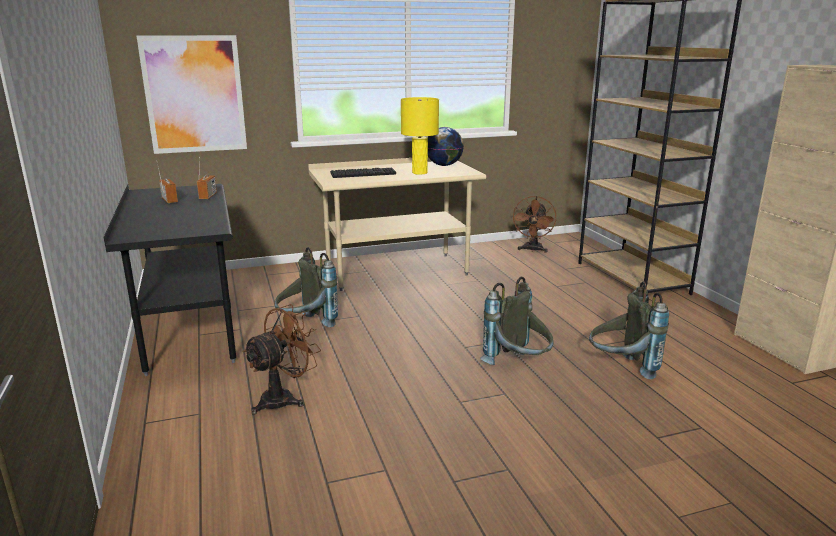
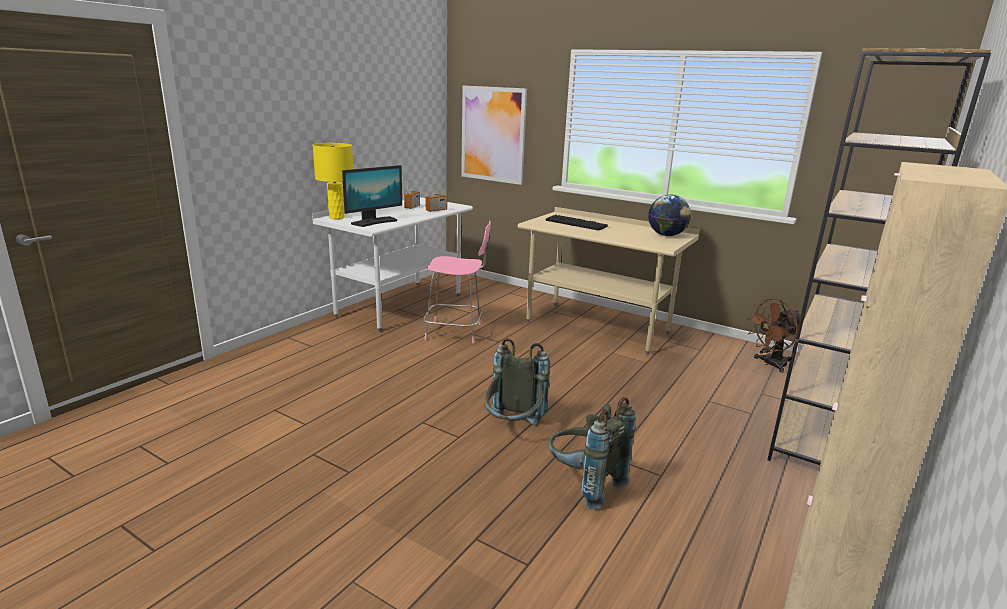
camera: 50 degrees right, 0 degrees up
black desk [104,184,236,376] -> white desk [312,195,473,332]
brown fan [243,304,321,415] -> none
grey backpack [275,247,338,327] -> pink chair [423,221,491,344]
yellow table lamp [401,97,439,175] -> yellow table lamp moved to [313,143,353,219]
none -> monitor [342,165,402,227]

